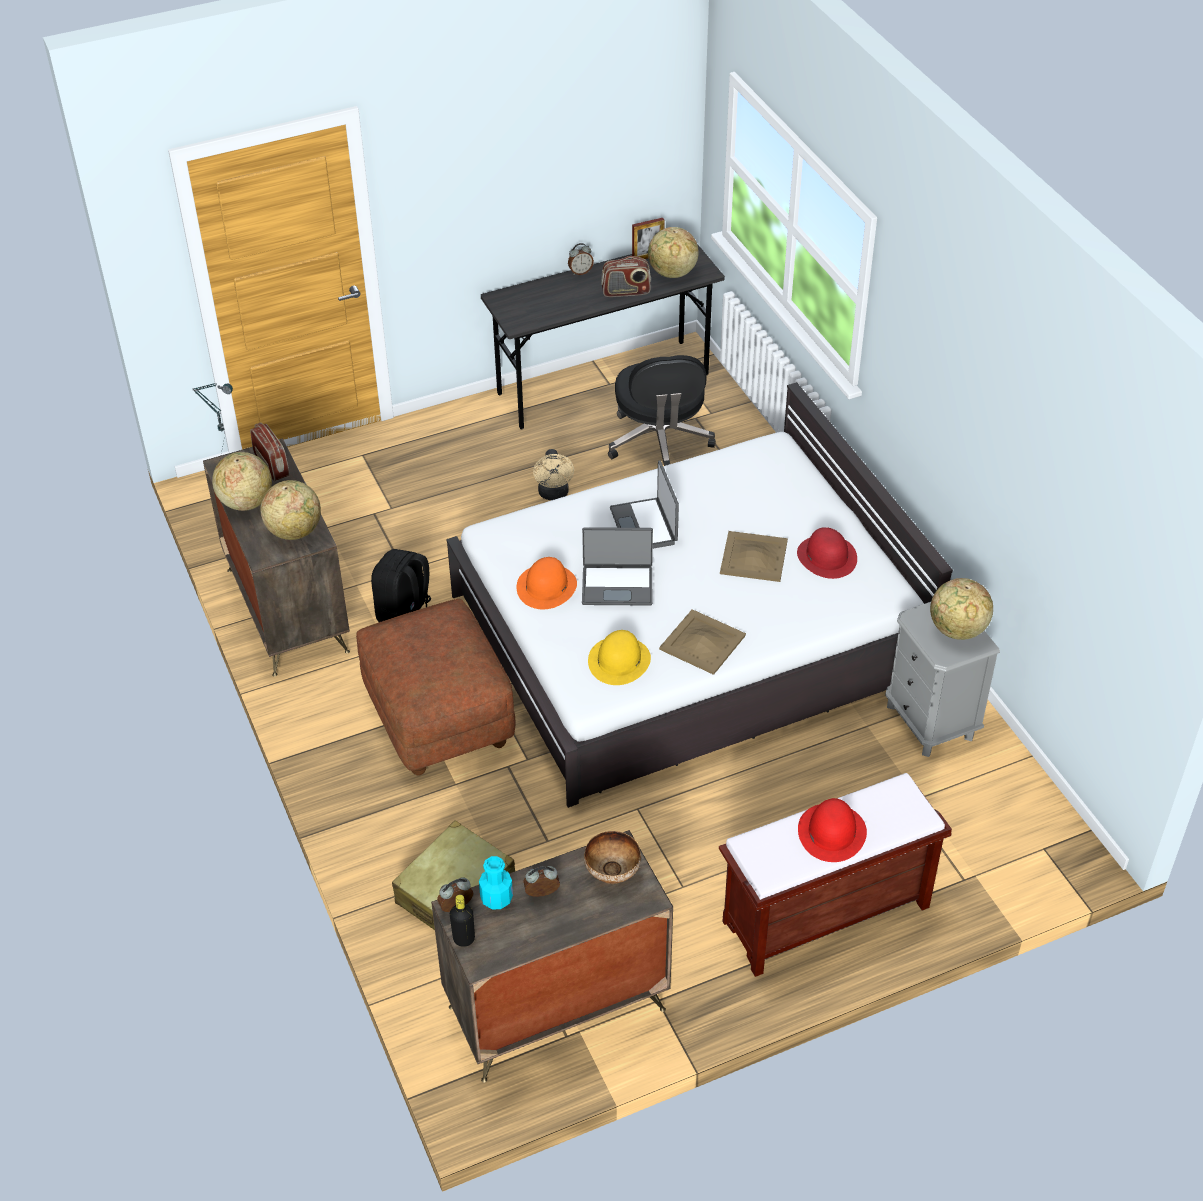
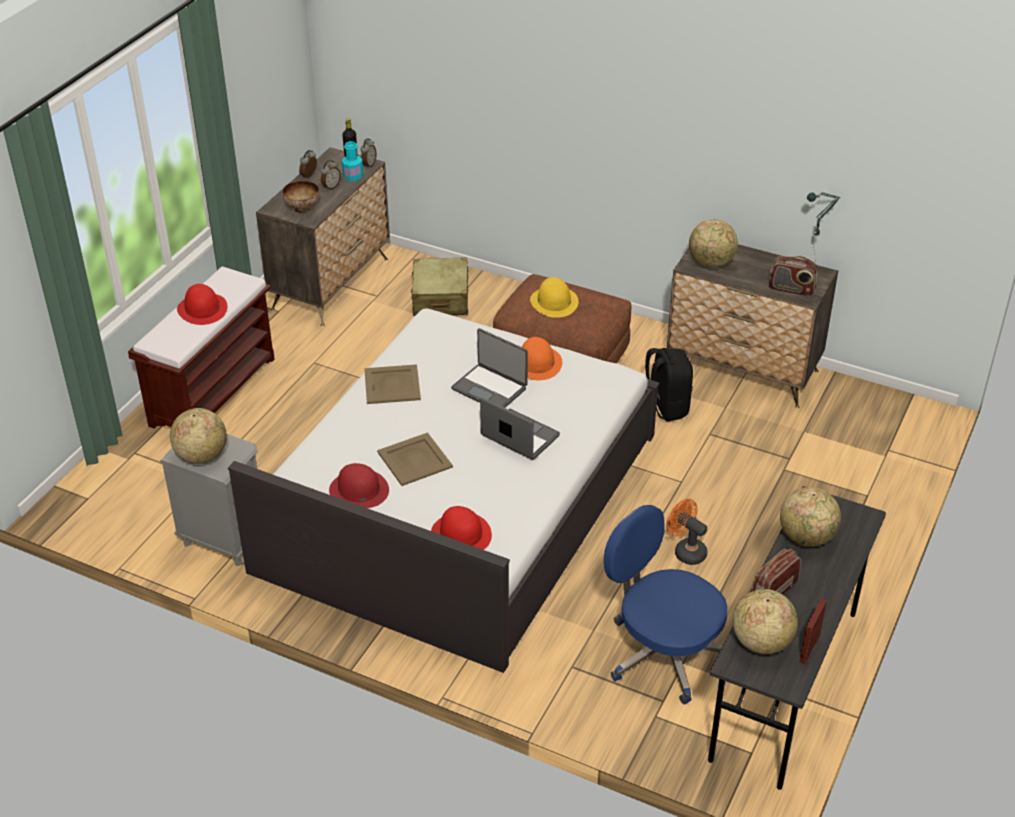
camera: 140 degrees right, 5 degrees down
globe [212,452,272,511] -> globe moved to [780,487,841,547]
beige fan [533,449,574,500] -> orange fan [666,499,707,565]
alarm clock [568,243,594,275] -> alarm clock moved to [299,150,317,179]
laptop [582,527,653,606] -> laptop turned 105 degrees counterclockwise [451,328,528,408]
yellow hat [588,630,651,685] -> yellow hat moved to [530,277,578,318]
black office chair [608,355,716,466] -> blue office chair [604,505,728,704]
none -> red hat [431,506,492,550]

